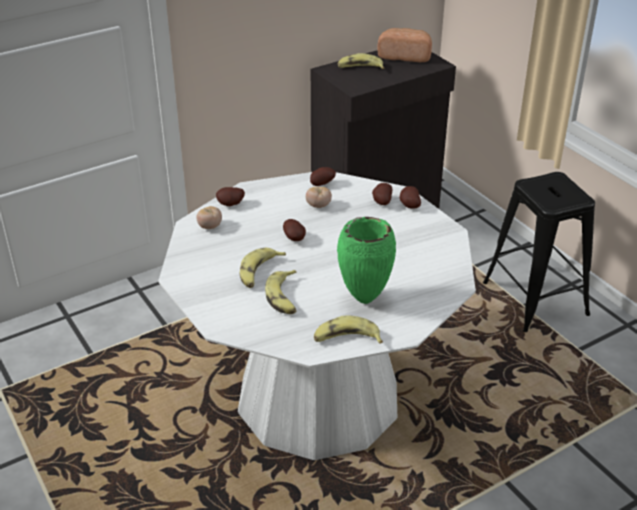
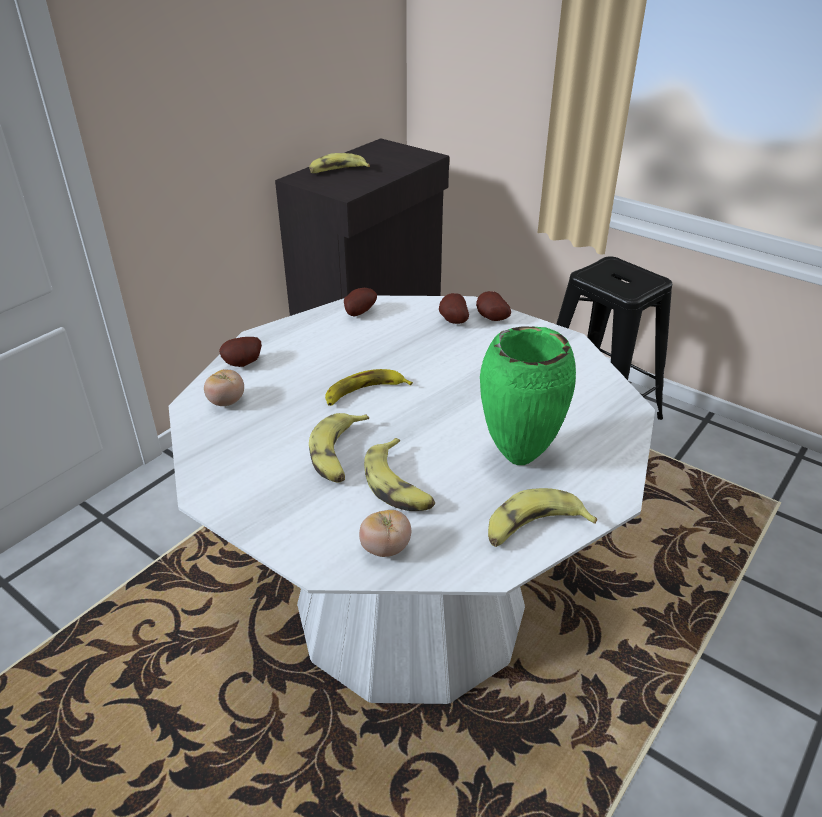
camera: 20 degrees left, 0 degrees up
potato [283,219,306,241] -> banana [325,369,413,406]
tomato [306,187,332,208] -> tomato moved to [359,510,411,557]
bread [377,28,432,62] -> none

